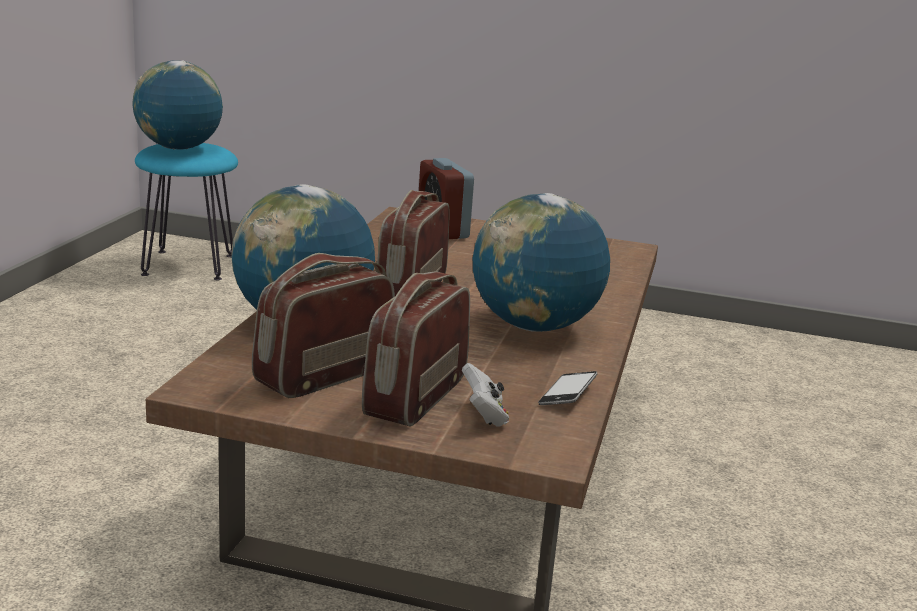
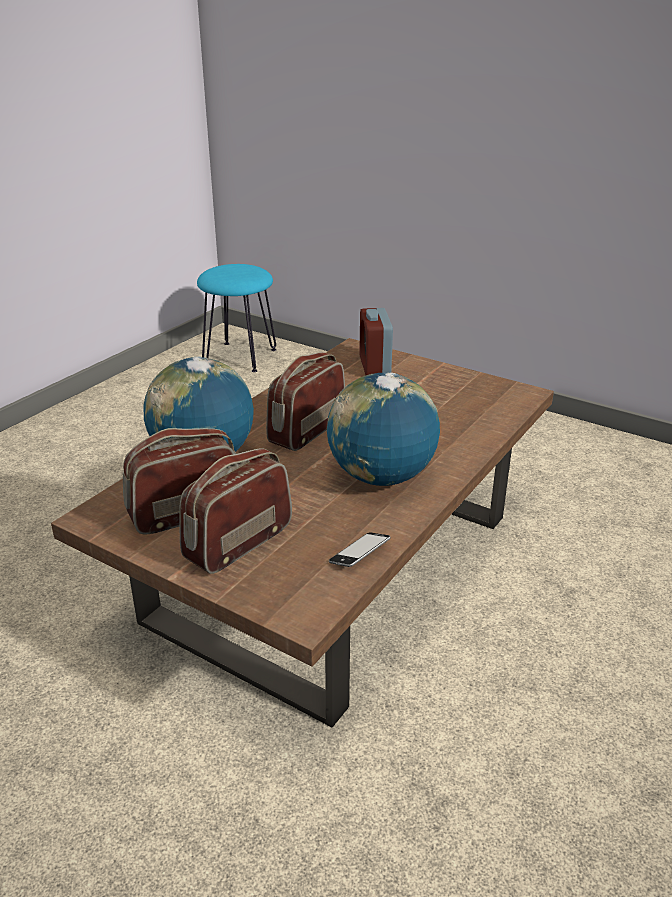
camera: 20 degrees right, 10 degrees up
globe [132,60,223,150] -> none
white game controller [462,363,509,427] -> none

